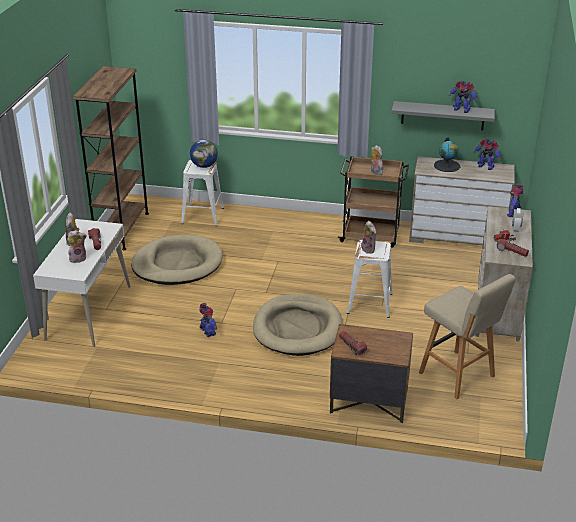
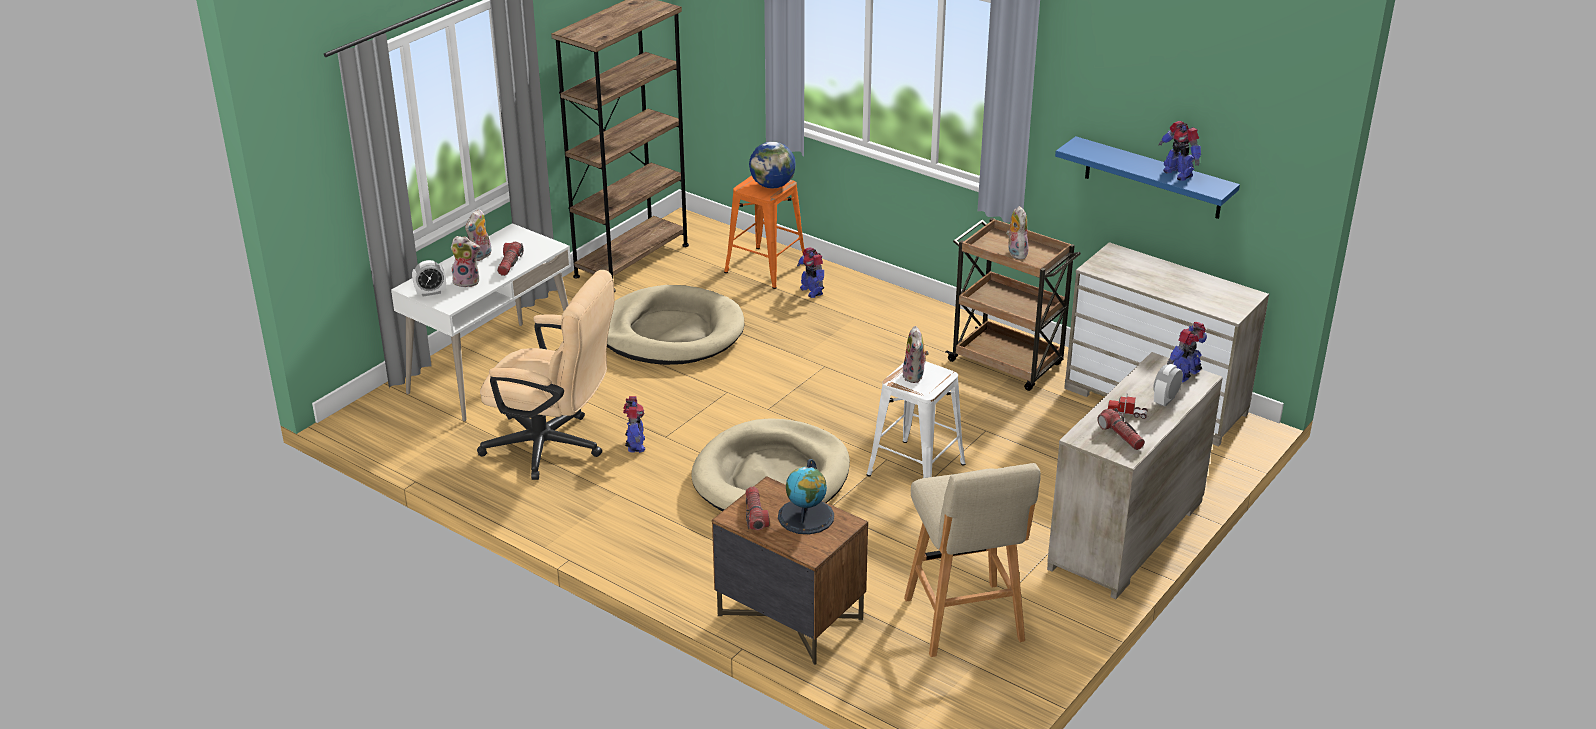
camera: 25 degrees right, 0 degrees up
white stool [181,160,224,226] -> orange stool [724,176,805,289]
grey shelf [391,101,495,130] -> blue shelf [1055,136,1240,219]
globe [434,137,460,172] -> globe moved to [778,459,834,534]
toy robot [473,139,501,170] -> toy robot moved to [797,247,824,298]
none -> alarm clock [412,260,446,297]
none -> beige office chair [477,270,614,480]

